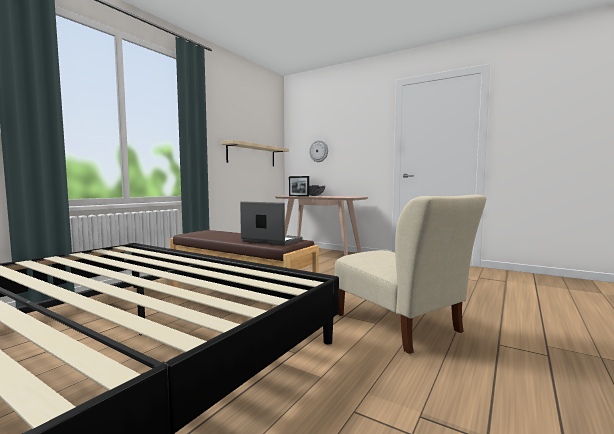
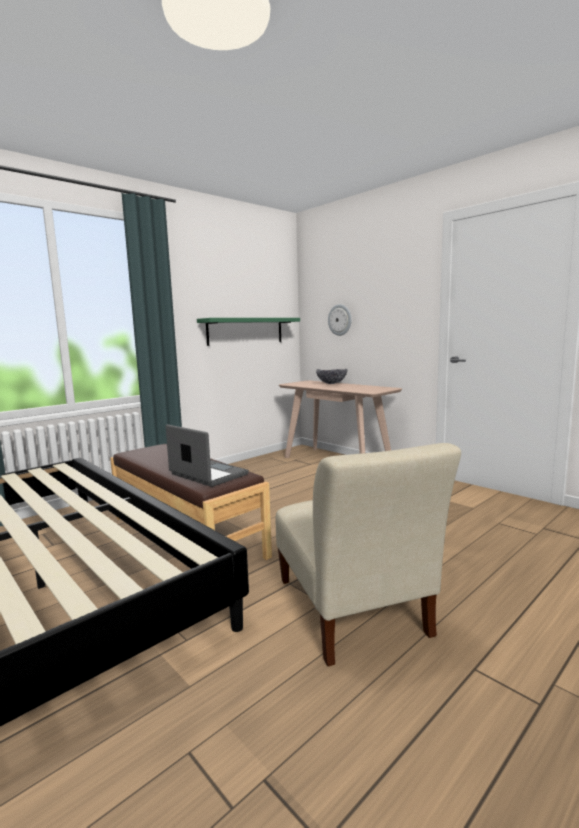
camera: 15 degrees right, 5 degrees up
beige shelf [220,140,289,166] -> green shelf [197,318,300,346]
picture frame [289,176,309,197] -> none

